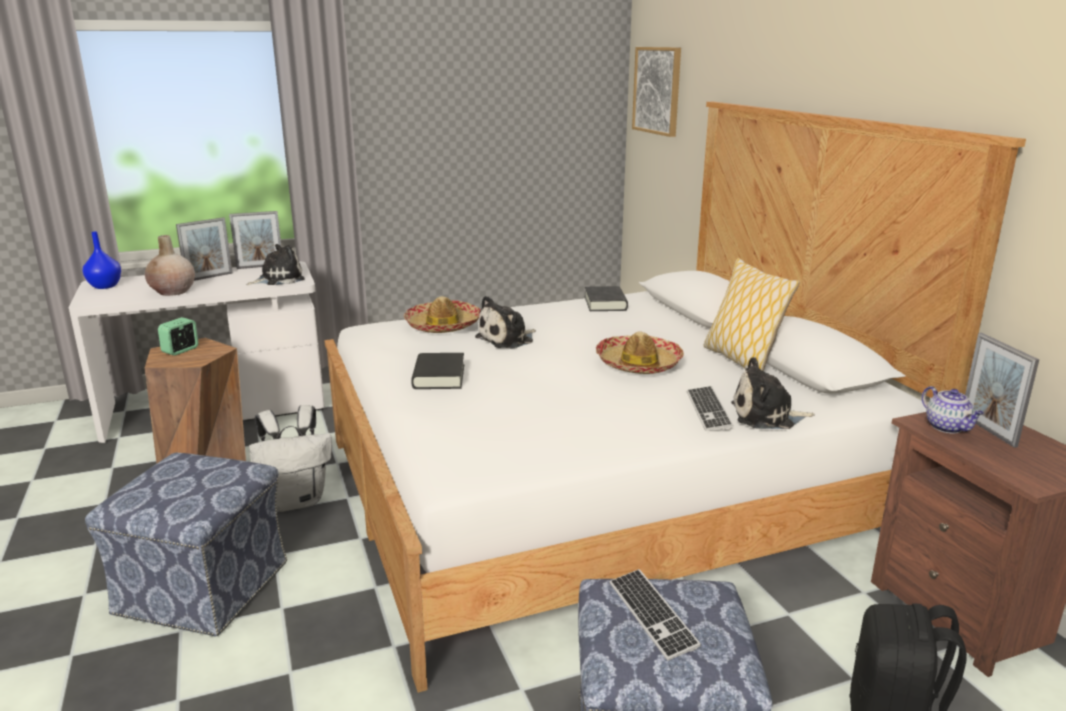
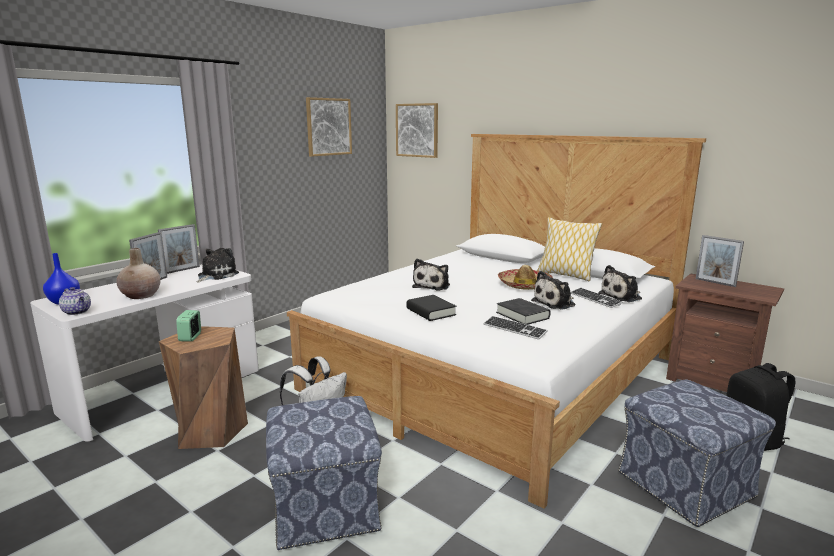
camera: 30 degrees left, 5 degrees down
hat [404,296,481,333] -> none
black book [585,286,628,311] -> black book moved to [496,298,551,325]
keyboard [609,569,701,661] -> keyboard moved to [483,316,548,340]
teapot [922,386,984,434] -> teapot moved to [59,287,91,315]
none -> picture [306,97,352,157]
none -> plush toy [531,271,575,310]

